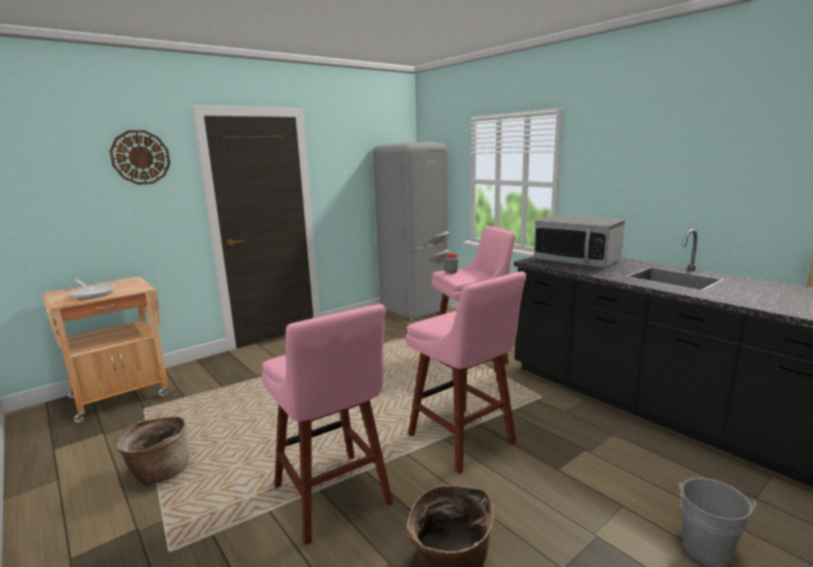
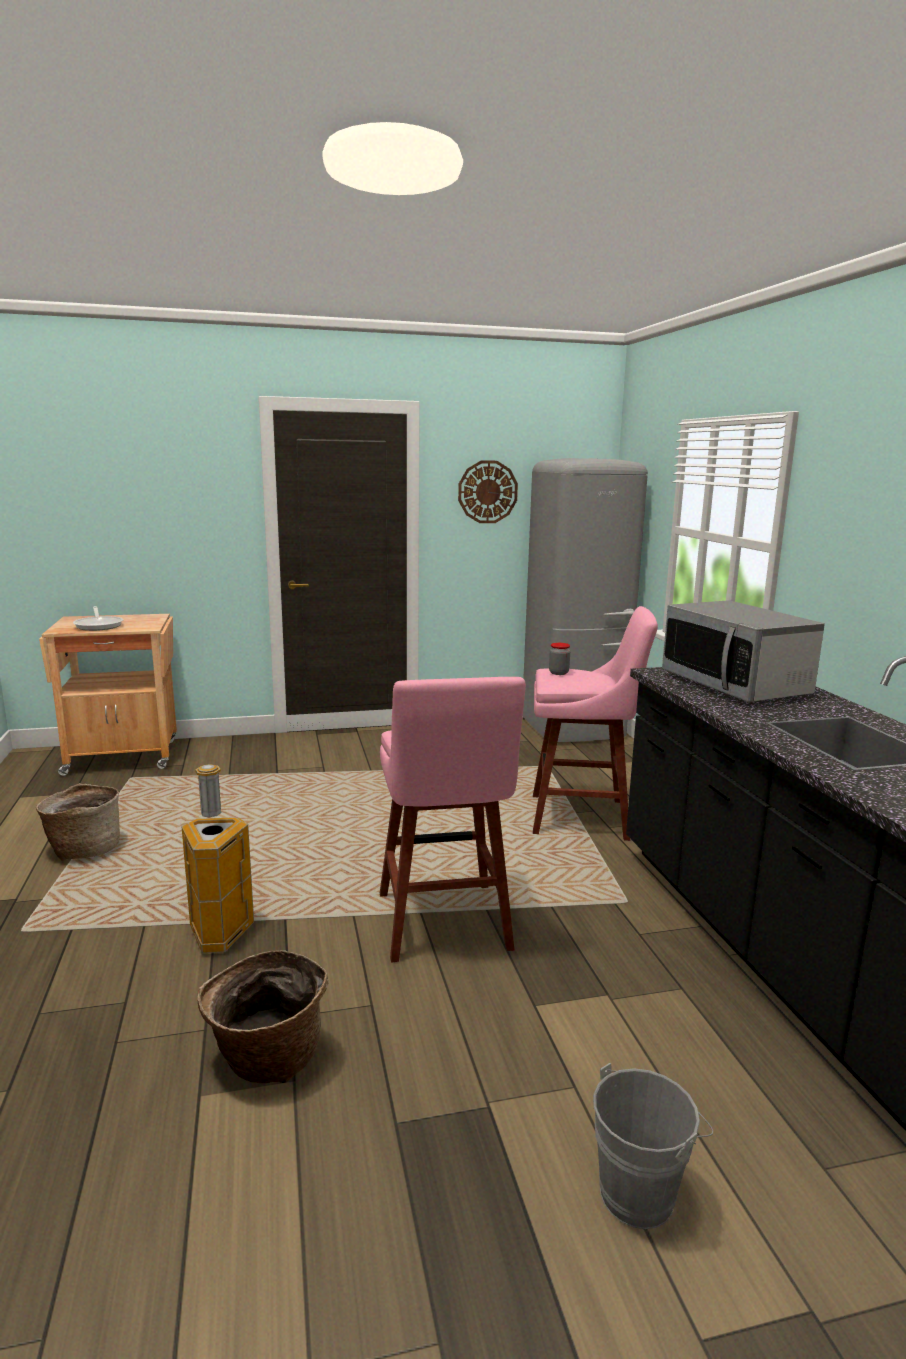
camera: 25 degrees right, 0 degrees up
wall clock [110,130,170,185] -> wall clock moved to [458,460,518,523]
pink stool [262,304,393,545] -> trash can [182,764,254,953]

